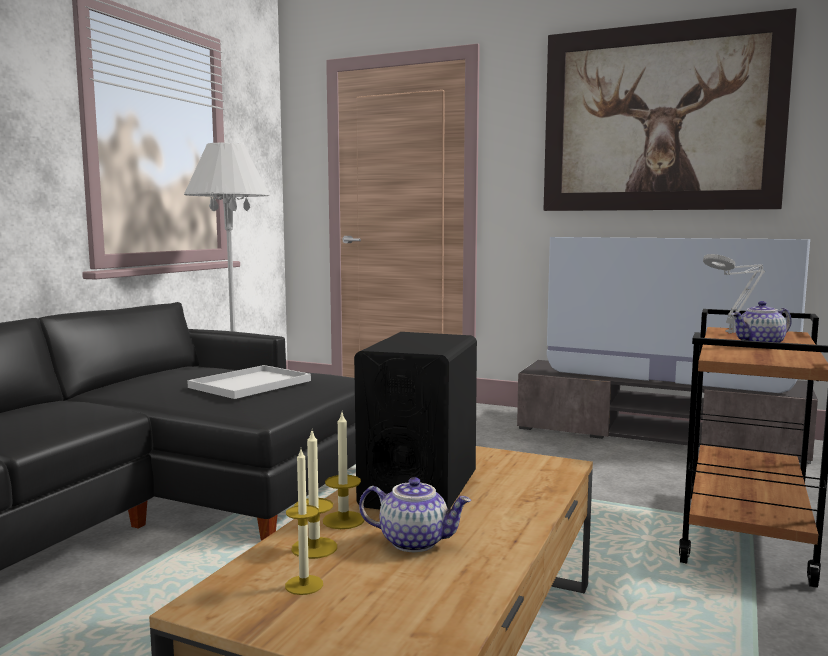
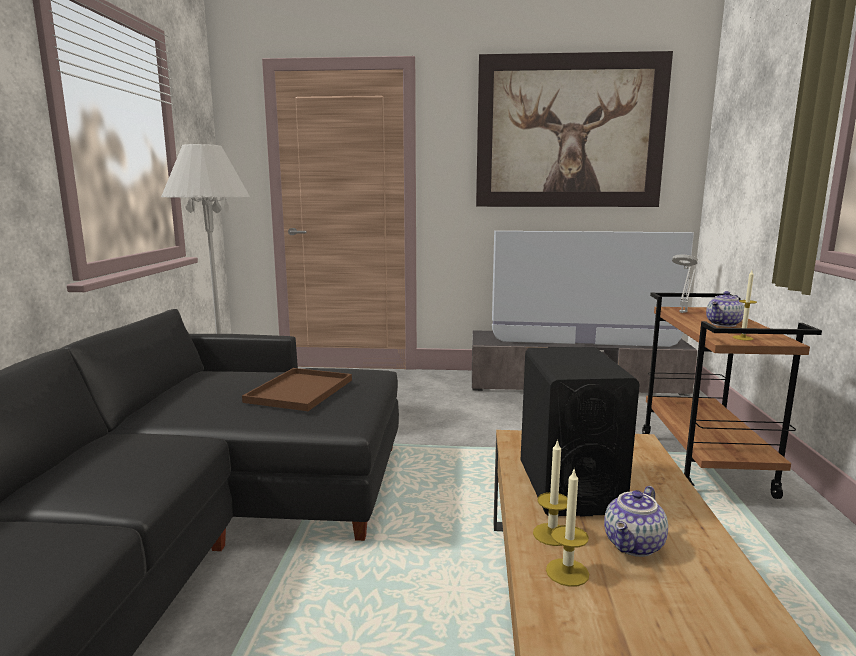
camera: 20 degrees left, 5 degrees up
white tray [187,365,311,399] -> brown tray [242,368,352,411]
candle [285,449,323,595] -> candle moved to [733,271,757,341]
teapot [359,477,472,552] -> teapot turned 135 degrees clockwise [604,486,668,557]

